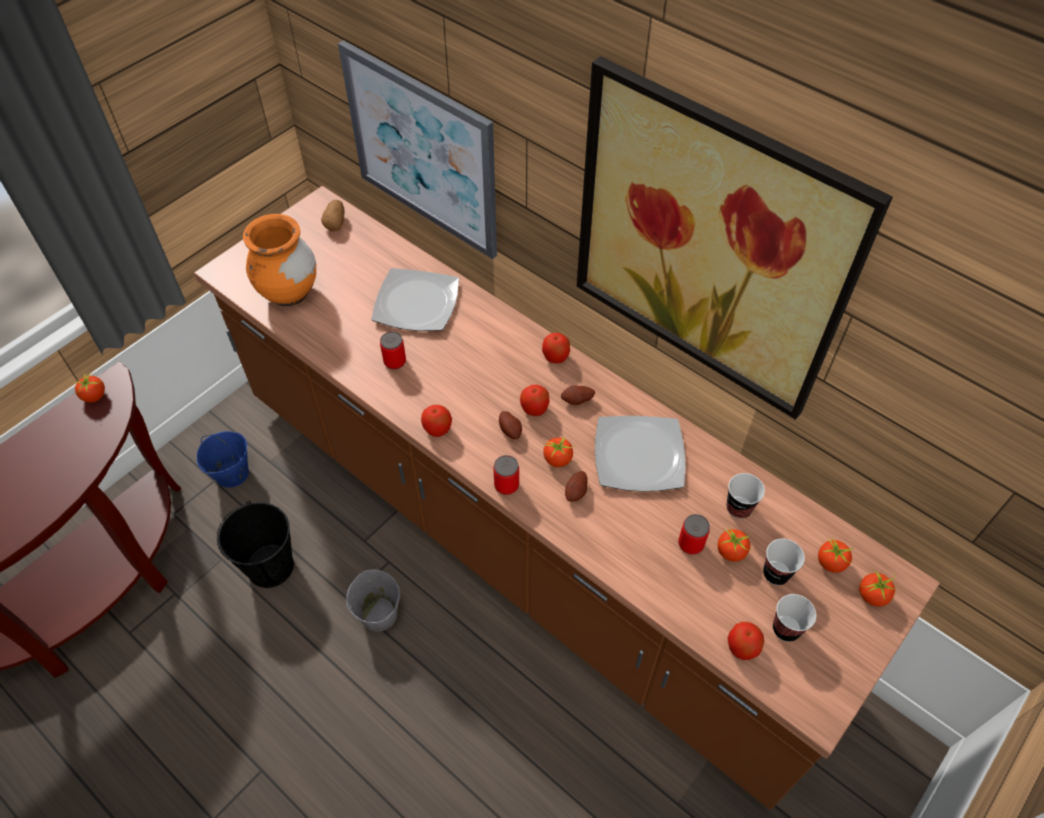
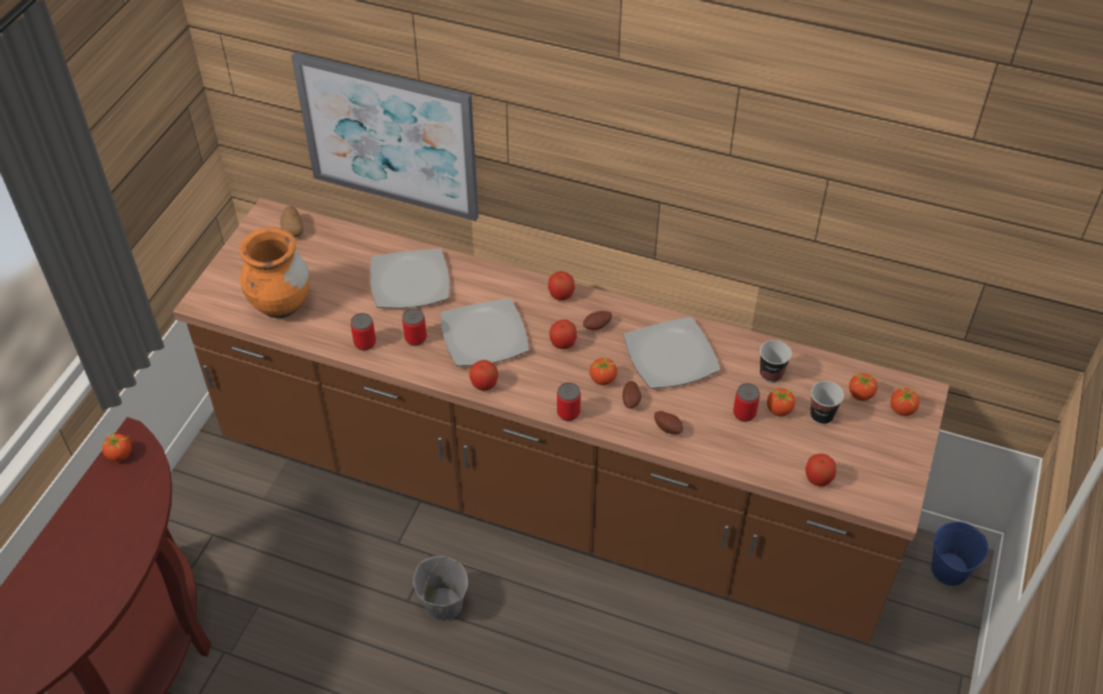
camera: 20 degrees left, 5 degrees down
blue bucket [197,431,249,488] -> blue bucket moved to [931,522,988,586]
black bucket [217,501,294,588] -> none
potato [499,411,522,439] -> potato moved to [654,411,683,434]
picture [577,56,893,420] -> none
cup [773,594,816,642] -> none
none -> can [351,313,376,350]
none -> plate [440,298,529,366]

